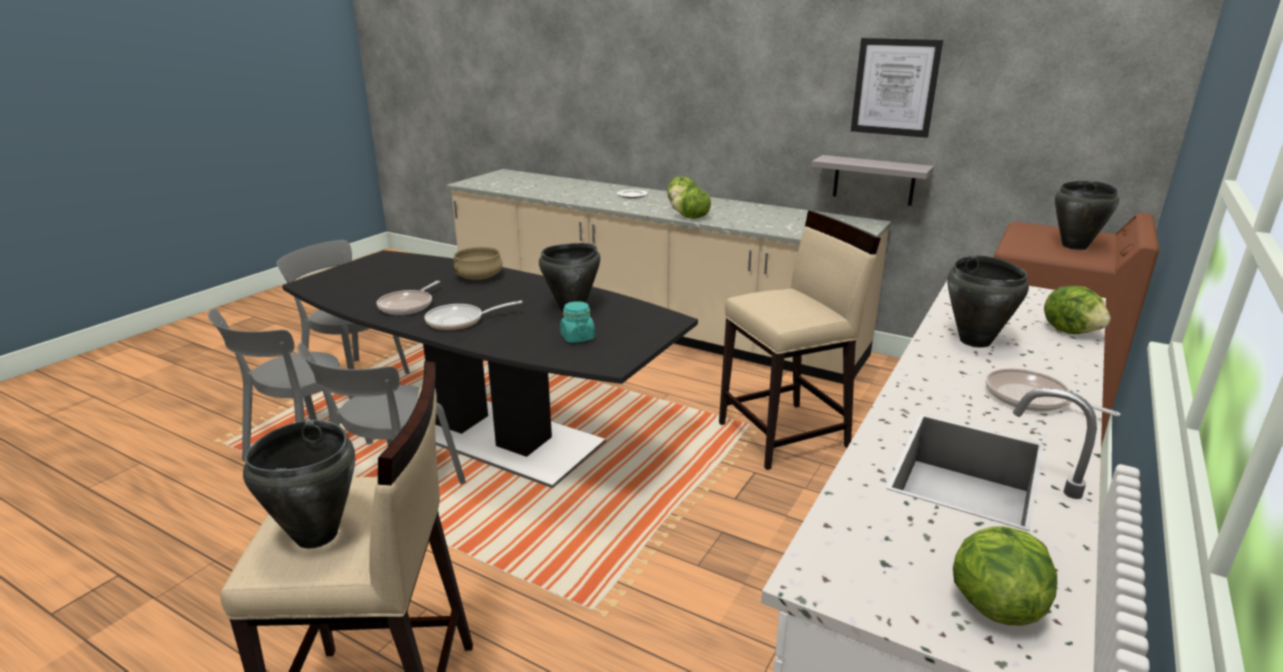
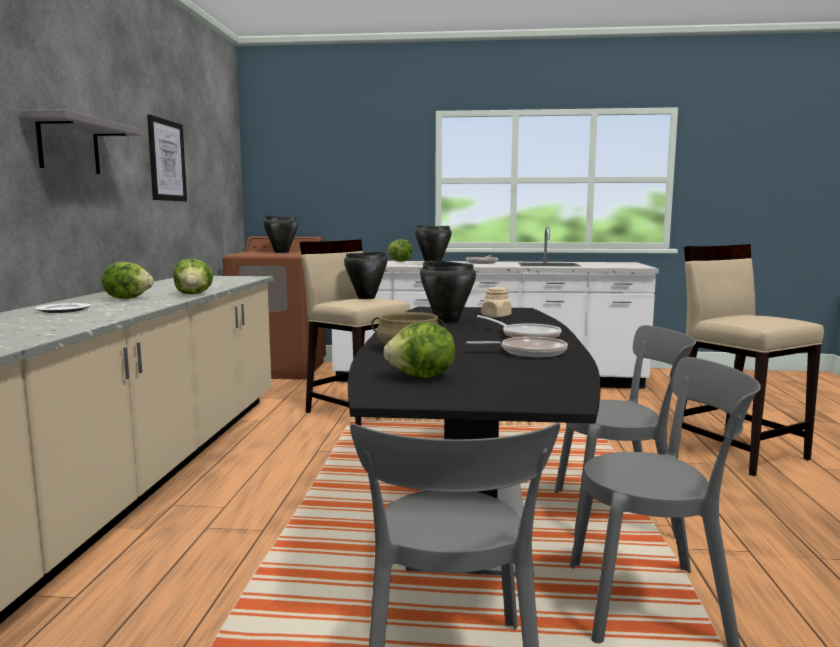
camera: 115 degrees left, 15 degrees down
black cooking pot [243,420,355,548] -> black cooking pot moved to [344,251,388,299]
turquoise jar [560,301,595,343] -> beige jar [482,287,512,318]
grey shelf [811,155,934,206] -> grey shelf moved to [21,109,142,174]
lettuce [953,527,1057,626] -> lettuce moved to [384,322,455,378]

